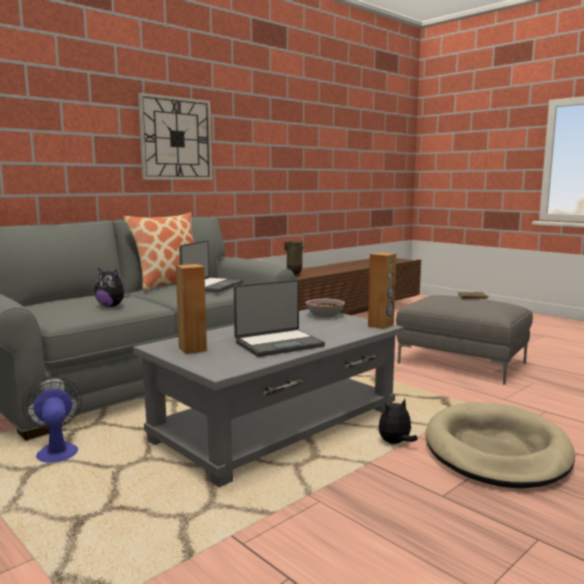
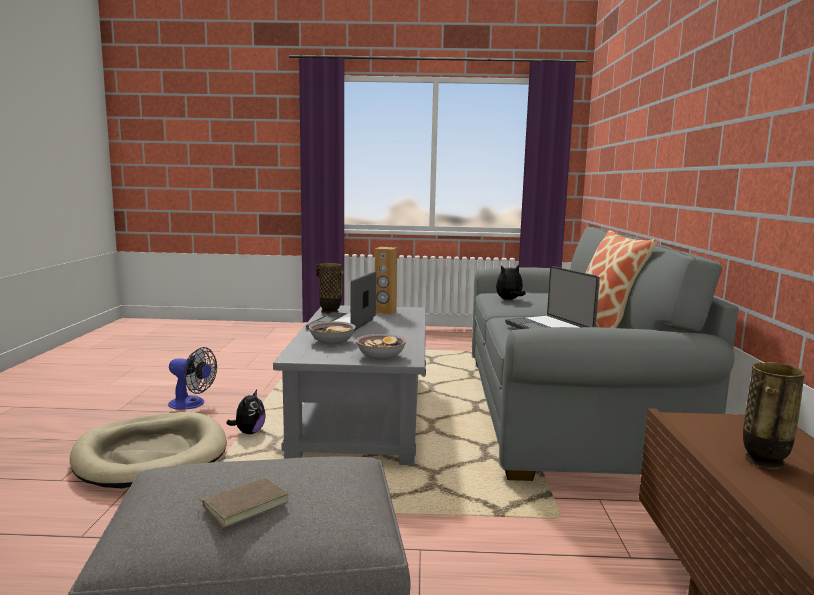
camera: 135 degrees right, 0 degrees up
fan [22,377,82,463] -> fan moved to [168,347,217,410]
wall clock [138,93,212,180] -> none
brown speaker [368,252,396,329] -> none
none -> bowl [309,321,356,345]
none -> vase [316,263,344,314]

